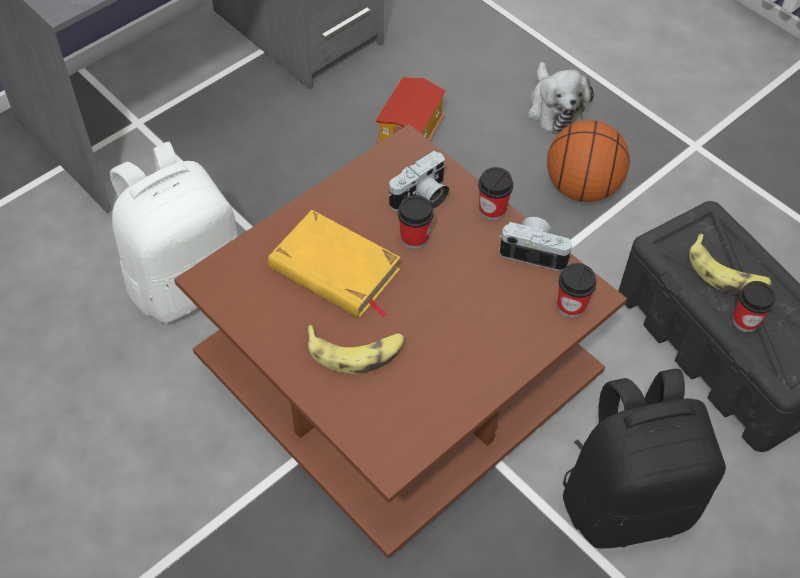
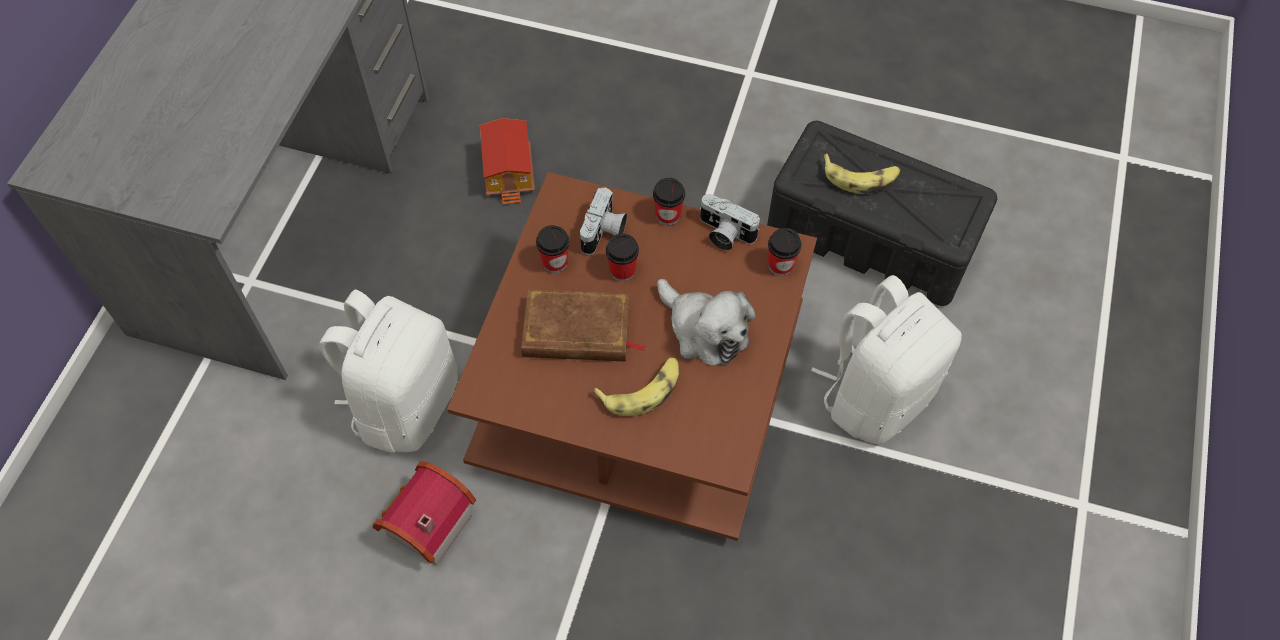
camera: 30 degrees left, 5 degrees up
yellow book [268,210,401,318] -> brown book [521,289,646,361]
camera [499,217,573,271] -> camera turned 135 degrees counterclockwise [700,194,760,251]
plush toy [527,62,594,134] -> plush toy moved to [657,279,756,366]
basketball [547,120,630,202] -> none
black backpack [563,369,726,549] -> white backpack [811,275,962,445]
cup [733,281,775,332] -> cup moved to [536,225,569,273]
none -> toy house [372,461,476,565]

